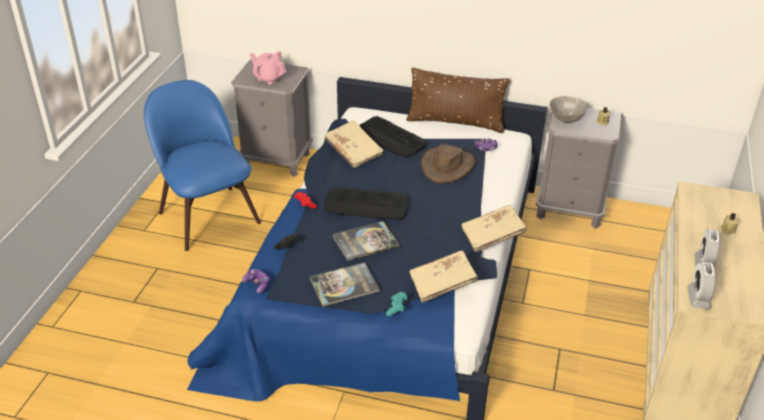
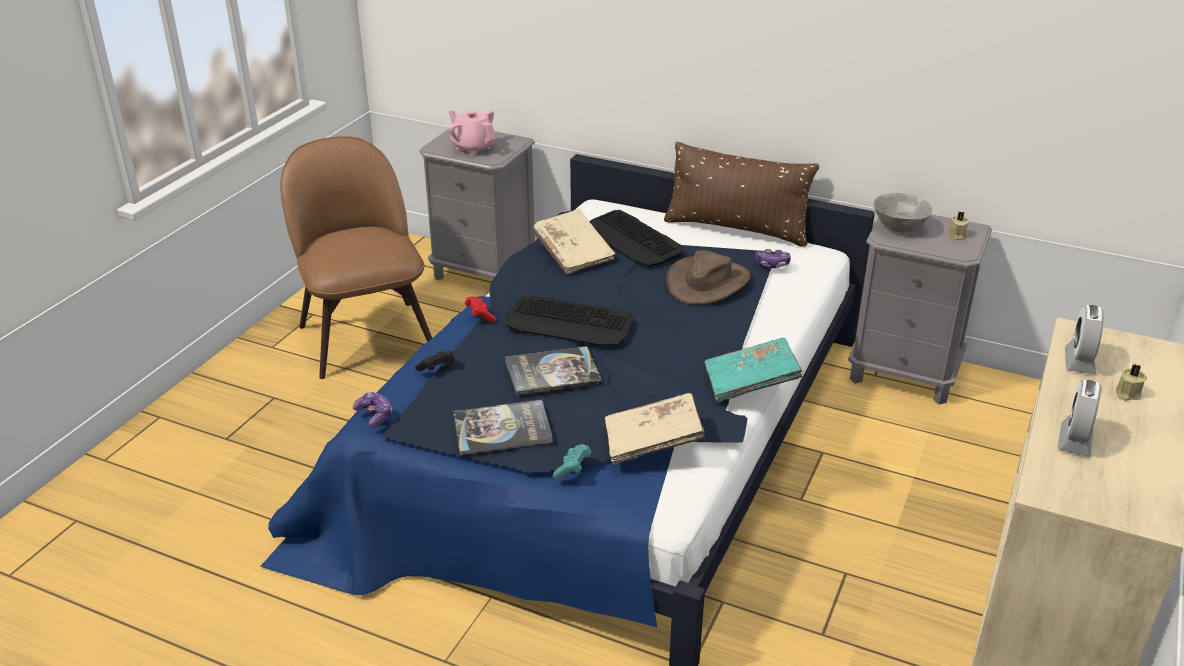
camera: 10 degrees right, 5 degrees down
blue chair [144,80,261,251] -> brown chair [280,136,432,379]
beige book [461,205,527,252] -> turquoise book [704,338,803,402]
alarm clock [687,261,716,309] -> alarm clock moved to [1065,305,1104,375]

